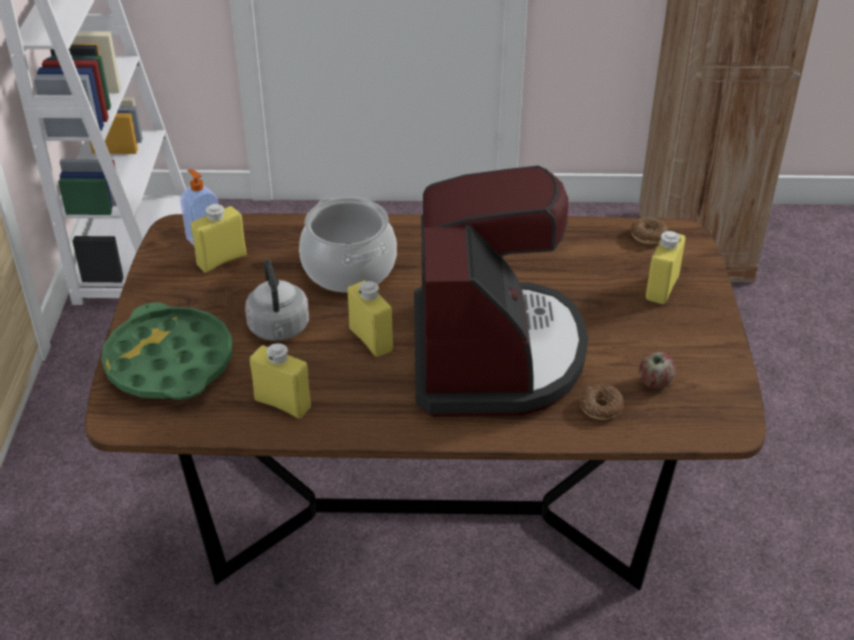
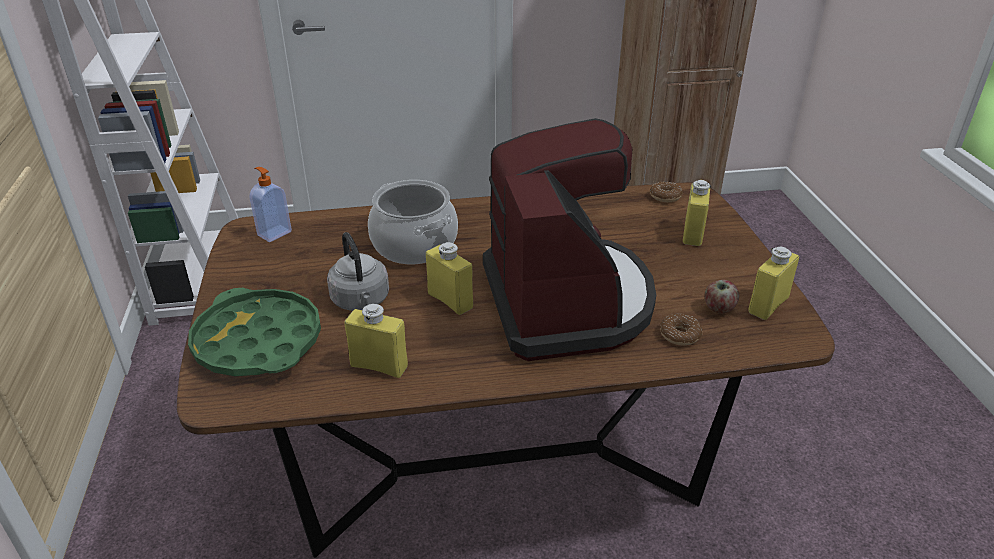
camera: 10 degrees left, 5 degrees down
yellow bottle [191,204,246,273] -> yellow bottle moved to [748,247,799,320]

